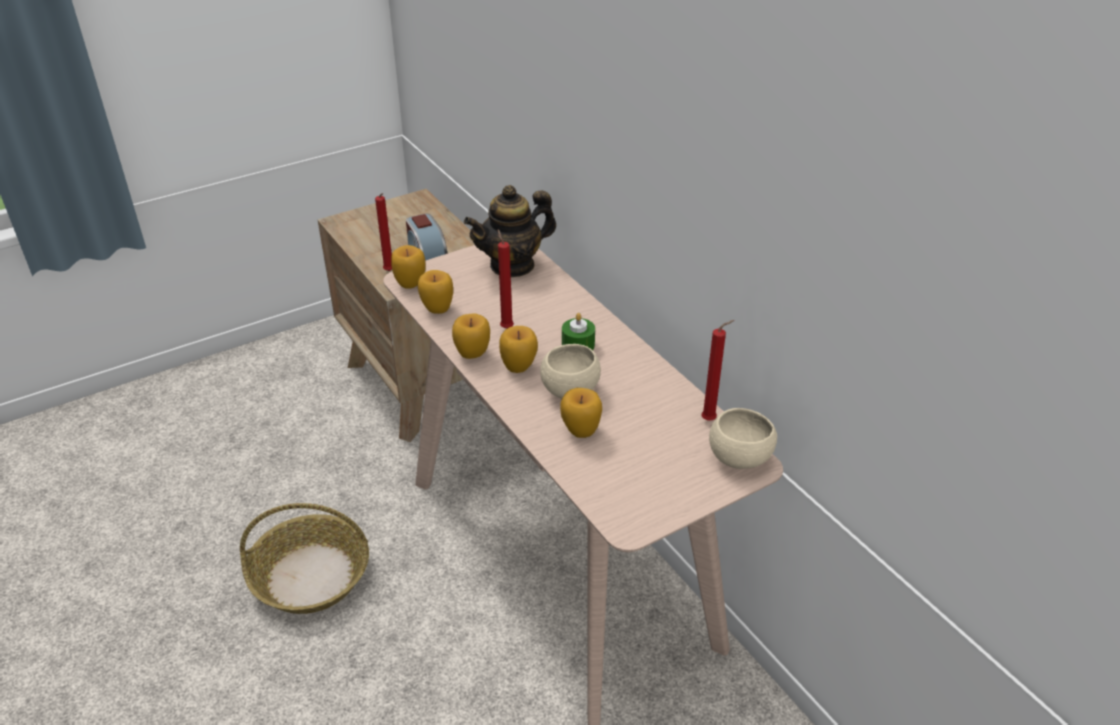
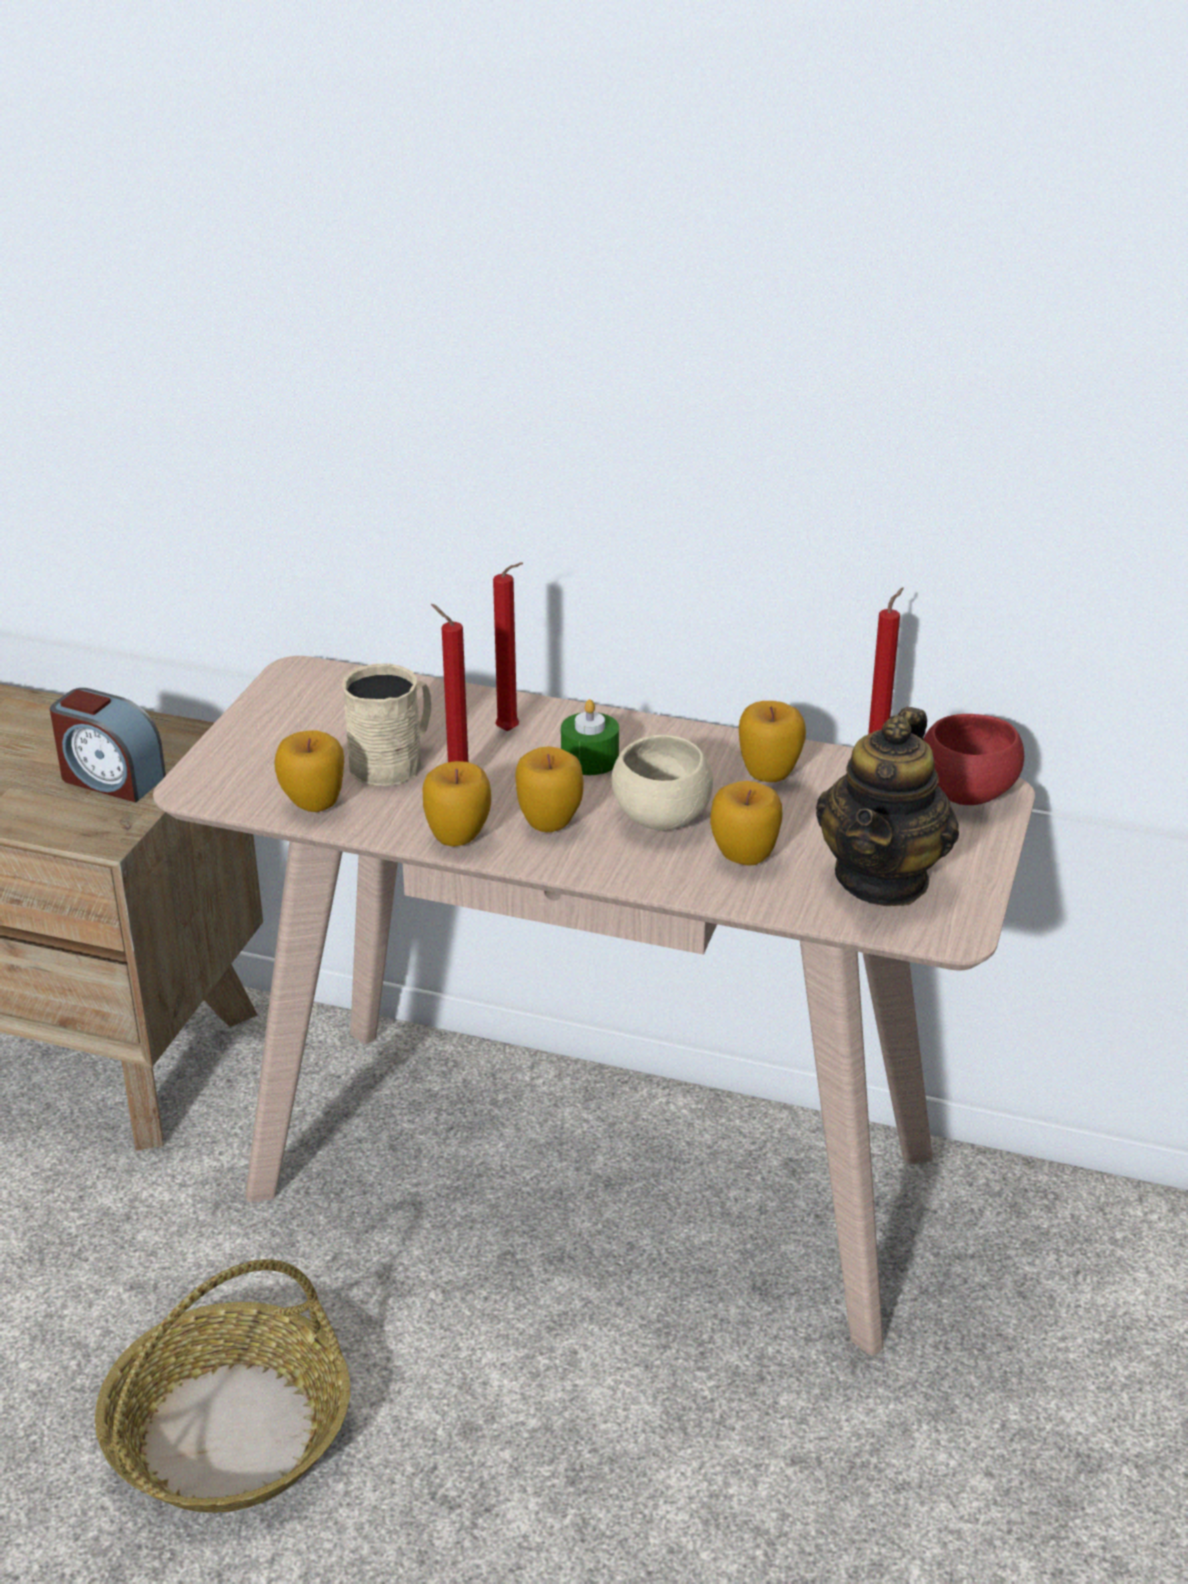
camera: 40 degrees left, 5 degrees down
red candle [375,193,392,271] -> red candle moved to [493,562,523,731]
apple [391,245,426,289] -> apple moved to [739,701,806,782]
teapot [464,185,556,277] -> teapot moved to [816,707,959,906]
beige bowl [709,408,777,469] -> red bowl [923,714,1024,805]
none -> beige mug [342,663,431,786]

